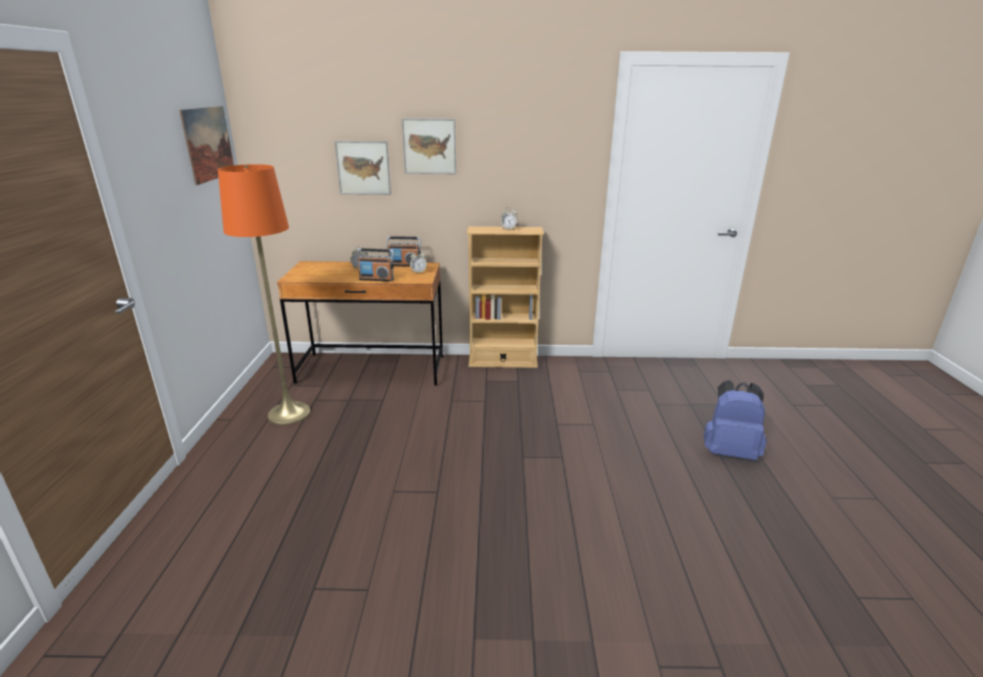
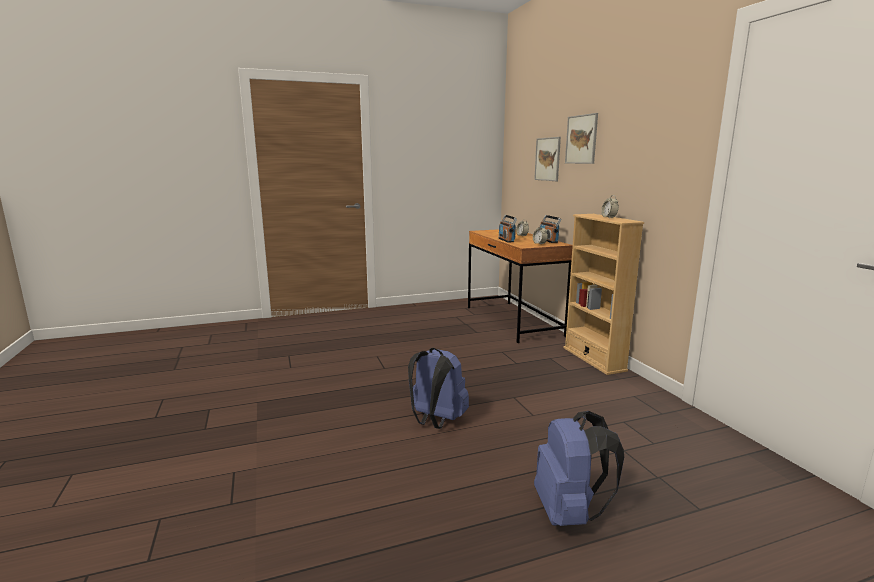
camera: 70 degrees right, 10 degrees down
picture [179,106,234,185] -> none
orange floor lamp [218,164,310,425] -> none
none -> blue backpack [408,348,469,429]

